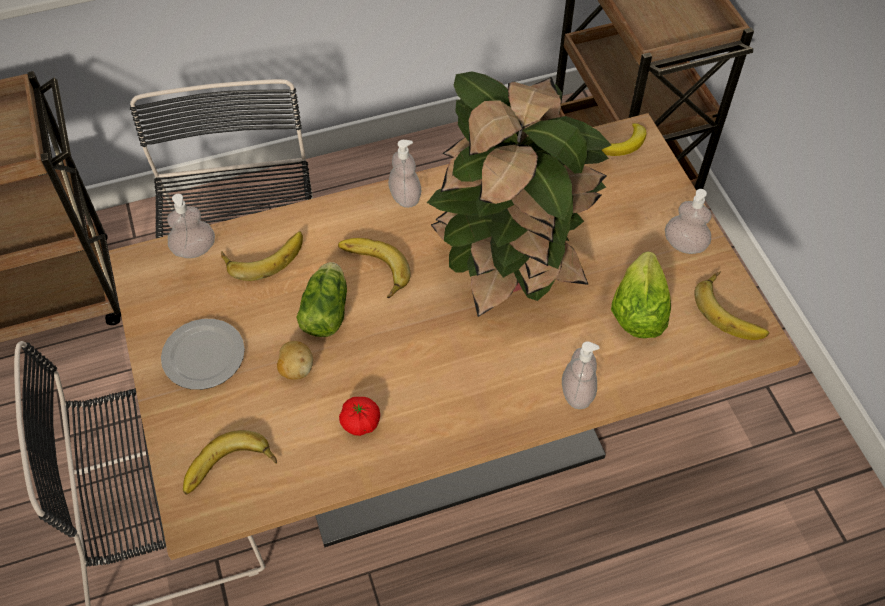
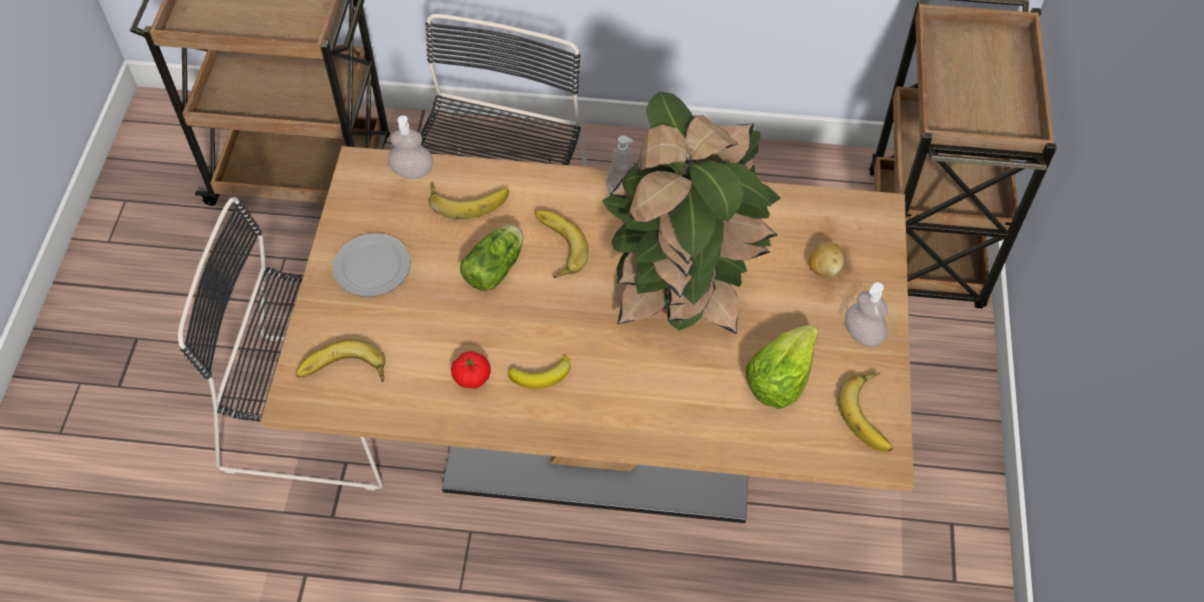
camera: 25 degrees right, 0 degrees up
potato [277,341,313,380] -> potato moved to [809,241,845,277]
soap dispenser [562,341,600,409] -> none
banana [602,123,646,156] -> banana moved to [508,355,571,389]

